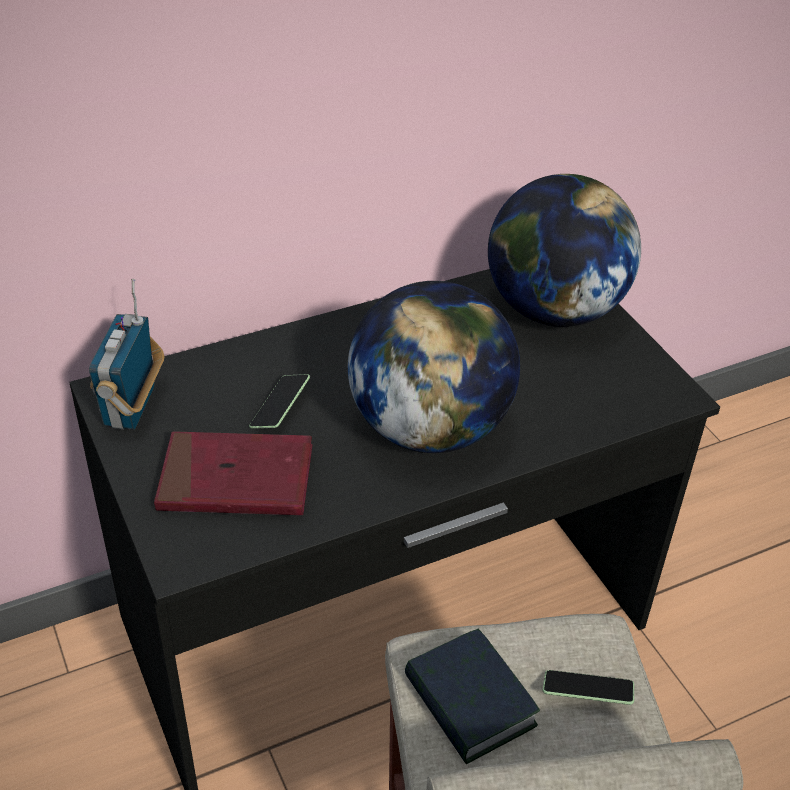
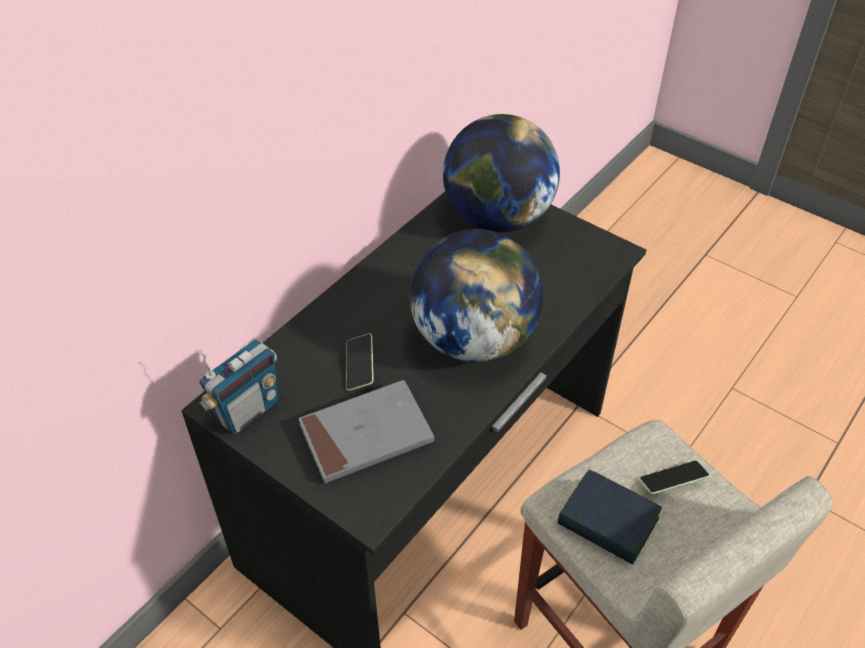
camera: 25 degrees left, 5 degrees up
radio [89,279,164,430] -> radio turned 120 degrees counterclockwise [197,339,278,434]
red book [154,431,312,515] -> grey book [298,380,434,484]

